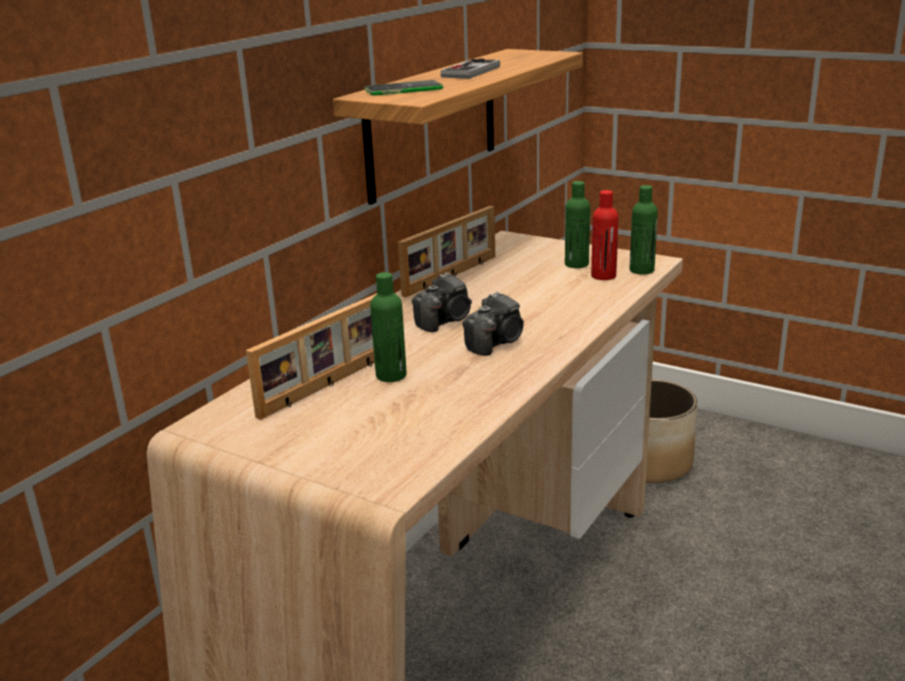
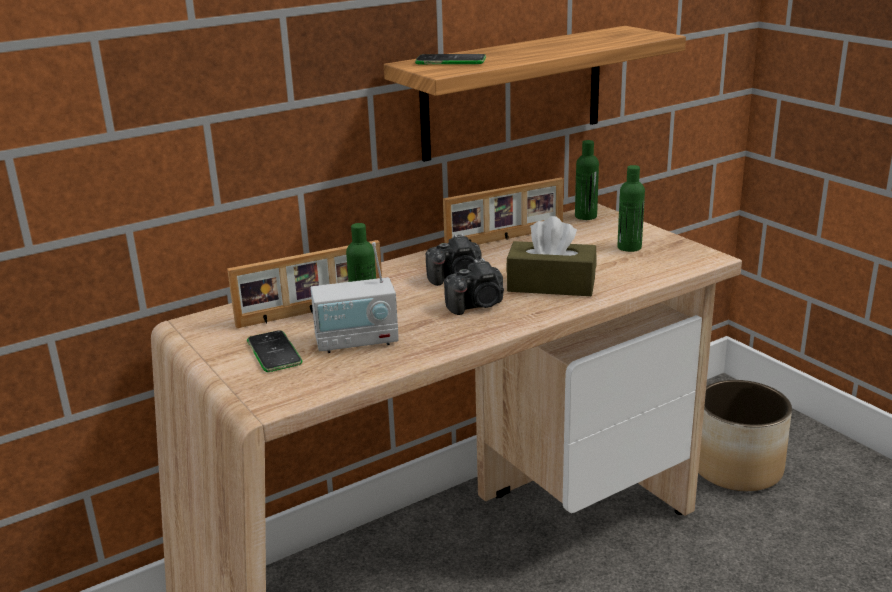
camera: 25 degrees right, 0 degrees up
game controller [440,58,500,79] -> none
red bottle [591,190,619,280] -> none
green bottle [630,185,658,275] -> green bottle moved to [575,140,599,220]
none -> phone [247,330,302,372]
none -> radio [310,242,399,353]
none -> brown tissue box [506,216,597,296]

